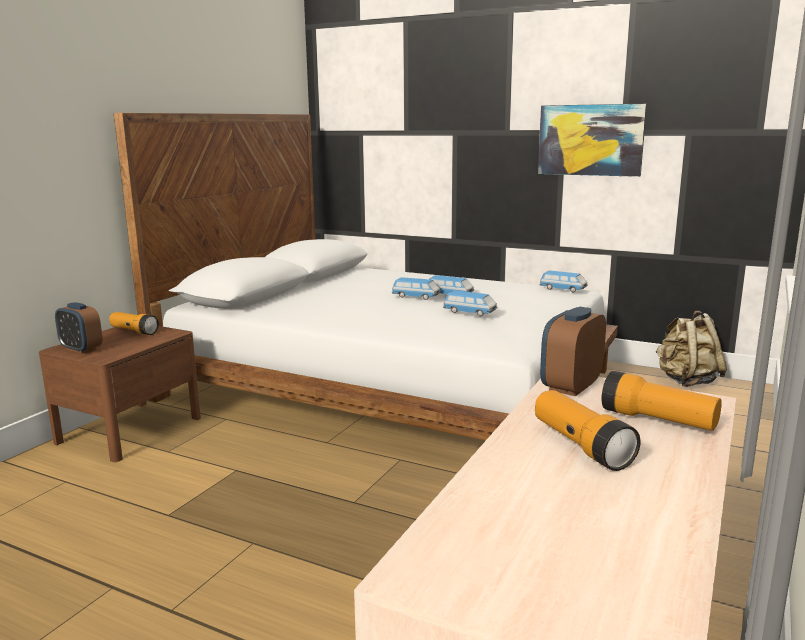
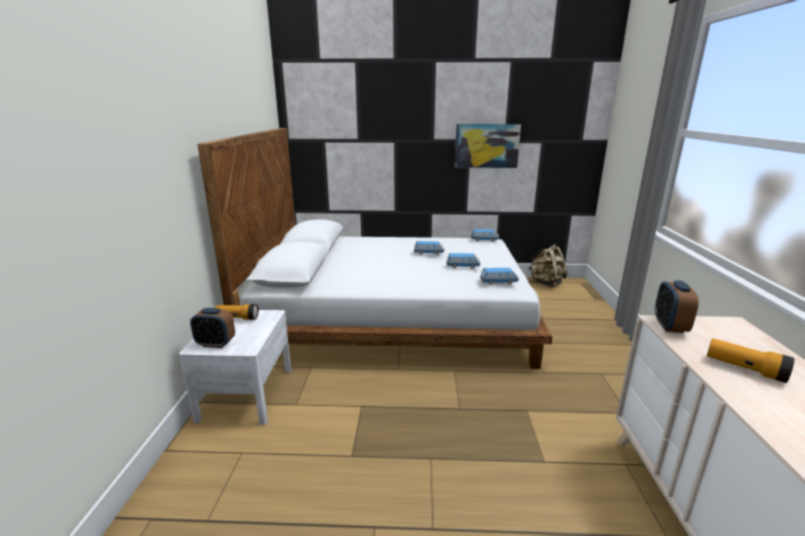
camera: 25 degrees left, 5 degrees up
brown nightstand [39,326,201,462] -> white nightstand [179,310,292,425]
toy car [392,277,441,300] -> toy car moved to [480,268,519,285]
flashlight [602,371,722,431] -> none

